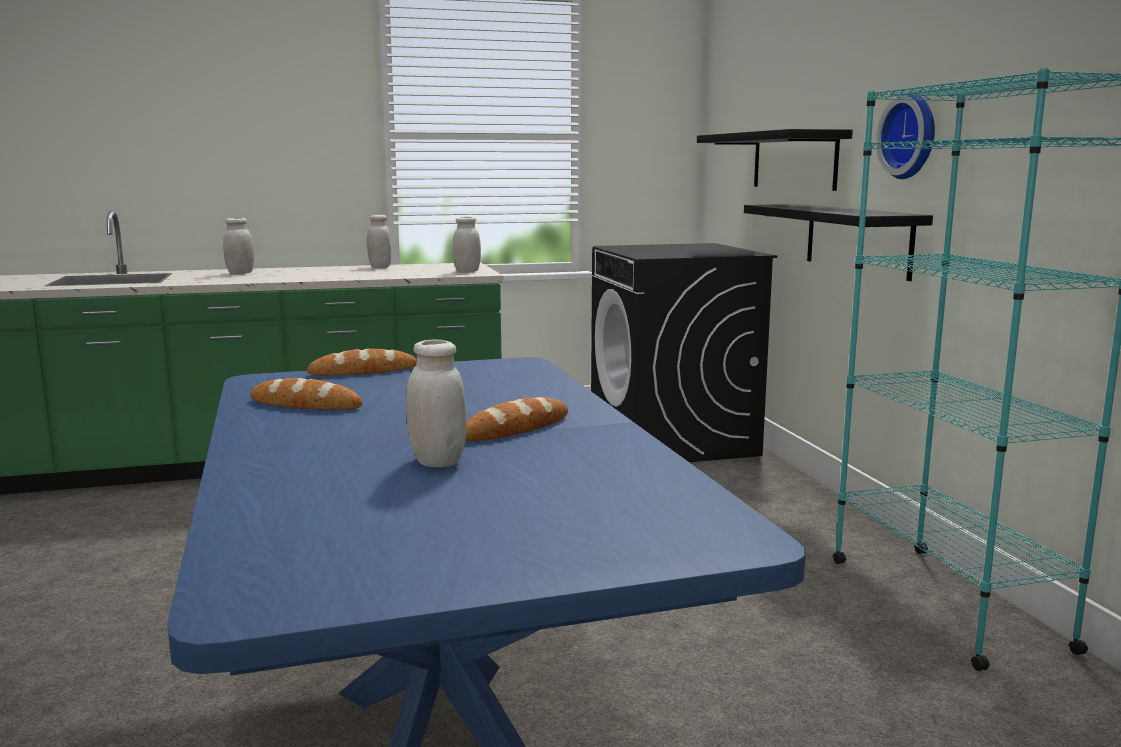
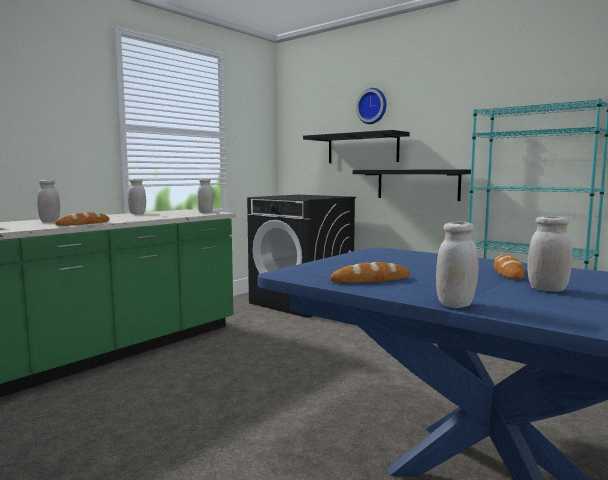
camera: 35 degrees left, 5 degrees down
bread [307,349,417,375] -> bread moved to [55,212,109,226]
wall clock [876,95,935,179] -> wall clock moved to [356,88,387,124]
none -> white jar [436,222,478,308]

